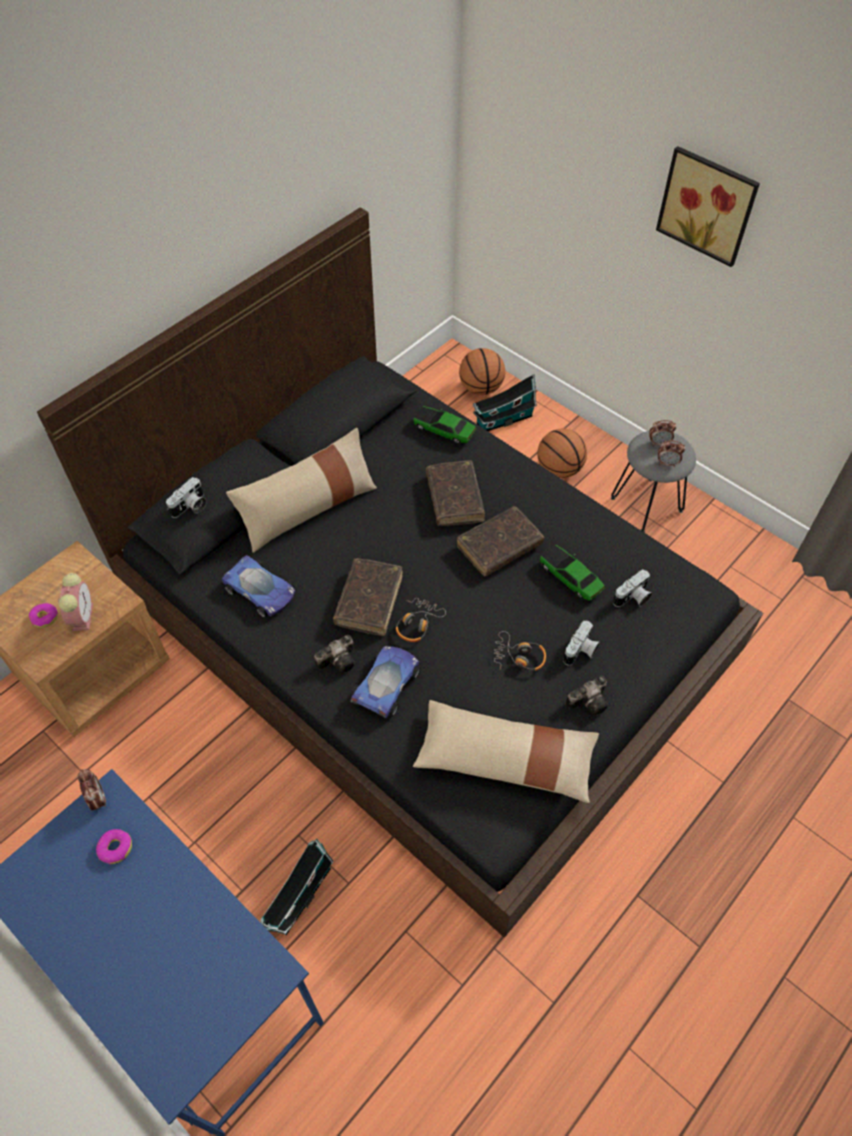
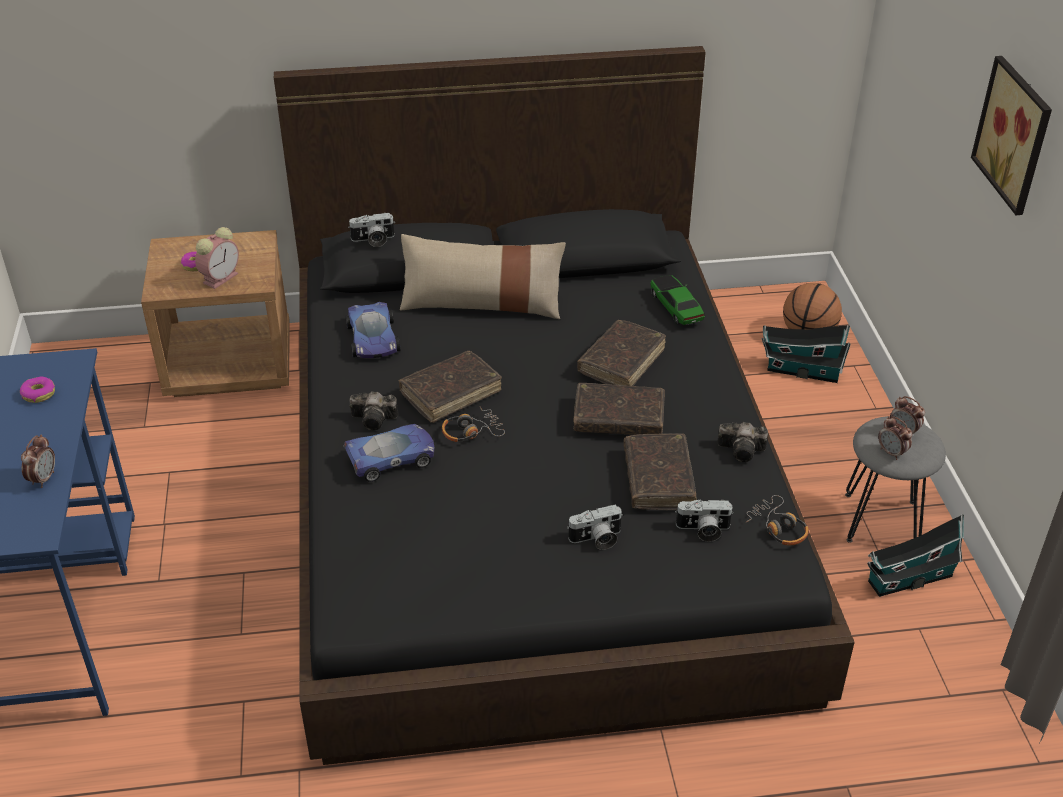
camera: 40 degrees right, 15 degrees down
alarm clock [78,769,106,811] -> alarm clock moved to [21,435,55,488]
toy house [260,839,333,935] -> toy house moved to [867,514,964,597]
beige pillow [413,700,599,803] -> none
headphones [494,631,546,671] -> headphones moved to [746,495,809,545]
basketball [537,429,587,478] -> none
toy car [540,545,605,601] -> brown book [624,433,697,510]
camera [566,676,608,715] -> camera moved to [718,422,768,462]

